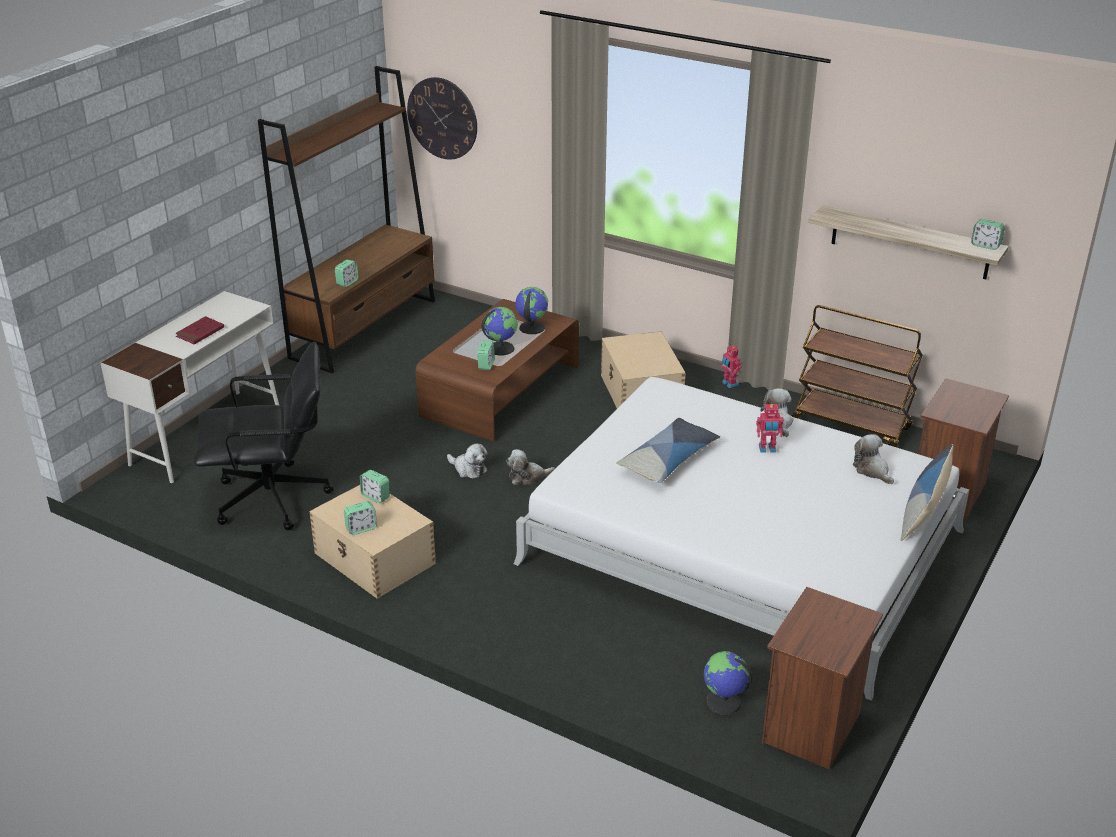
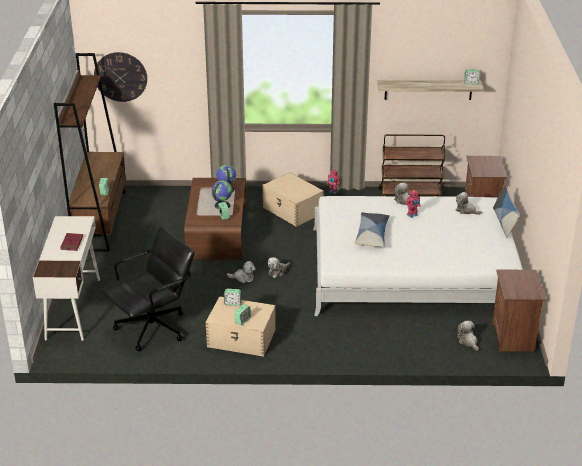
camera: 30 degrees left, 0 degrees up
globe [704,651,752,715] -> plush toy [457,321,479,351]

